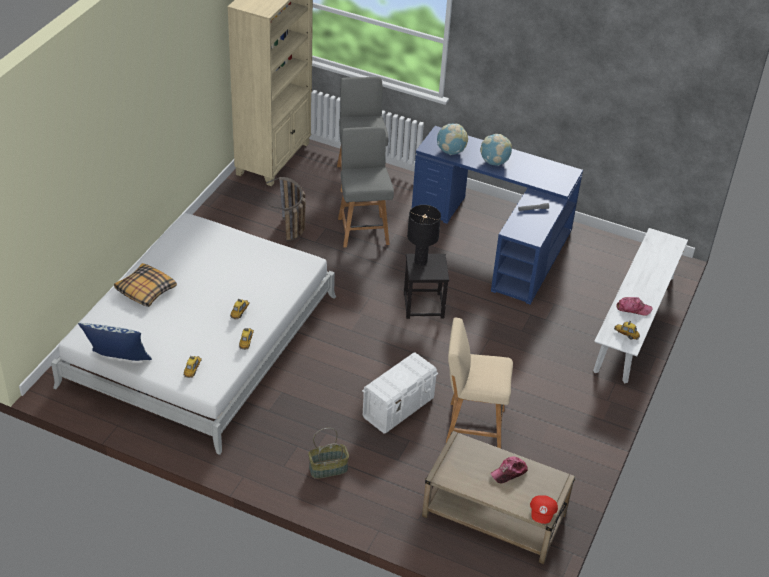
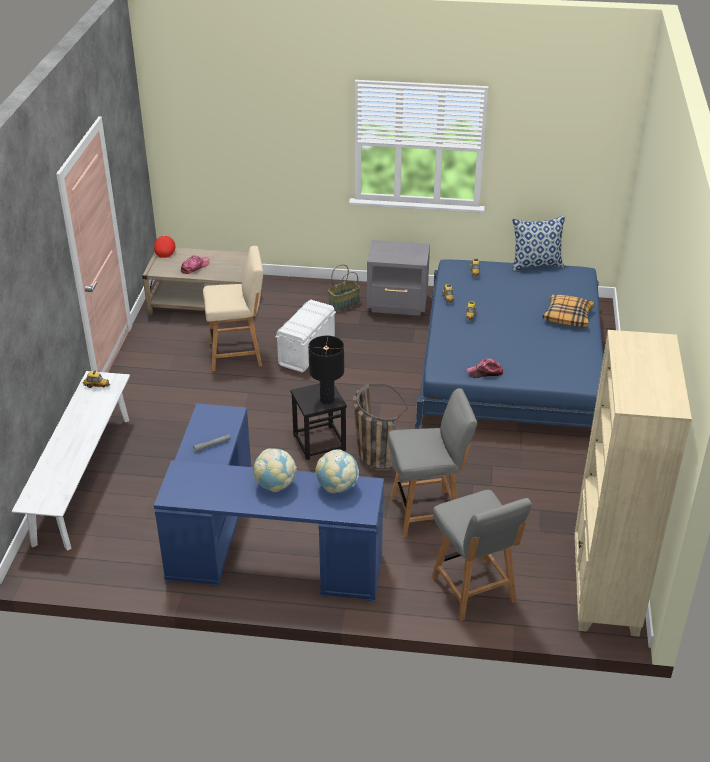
camera: 165 degrees right, 5 degrees down
white bed [51,213,336,455] -> blue bed [414,260,603,429]
basket [265,177,305,241] -> basket moved to [353,384,407,469]
grey chair [338,127,394,248] -> grey chair turned 75 degrees counterclockwise [388,388,477,537]
cap [616,297,652,316] -> cap moved to [467,358,503,378]
none -> grey nightstand [367,240,430,316]

